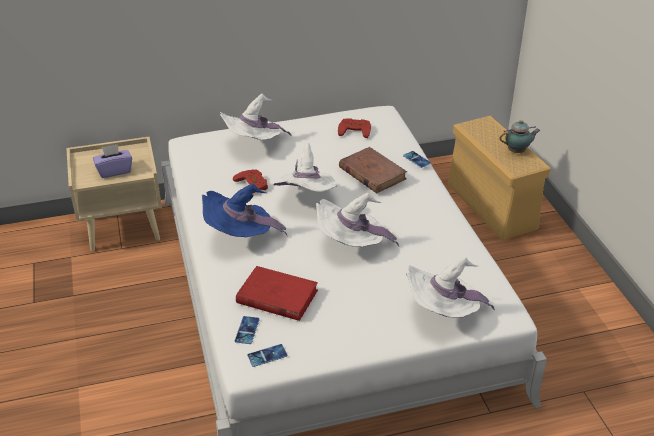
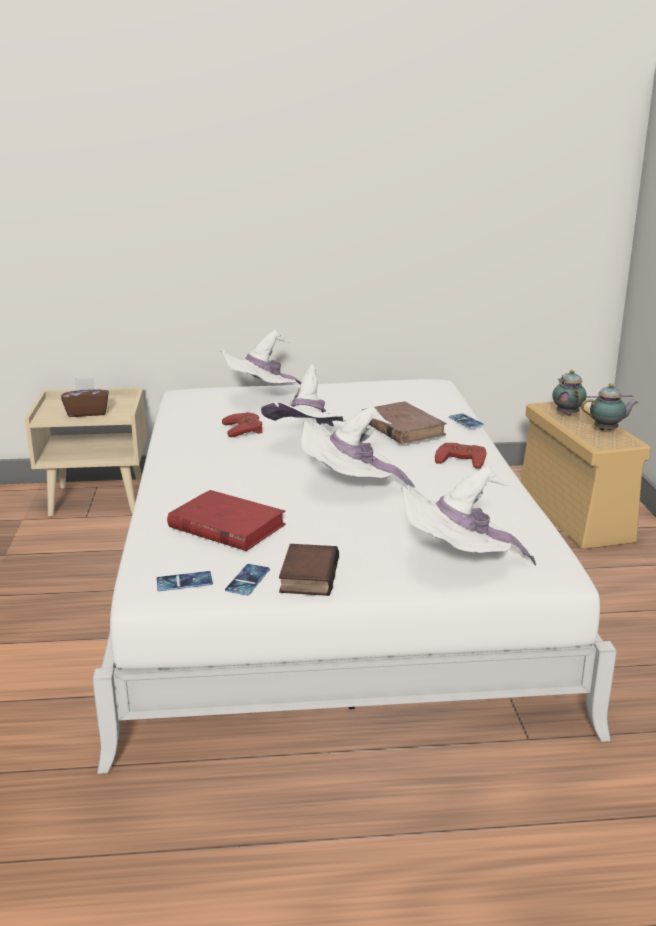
camera: 10 degrees right, 15 degrees down
purple tissue box [93,144,132,178] -> brown tissue box [61,378,109,417]
blue hat [202,183,288,237] -> none
phone [235,316,260,344] -> phone moved to [225,564,270,595]
red game controller [338,118,371,138] -> red game controller moved to [435,443,487,469]
none -> book [279,544,339,596]
none -> teapot [552,370,587,416]

